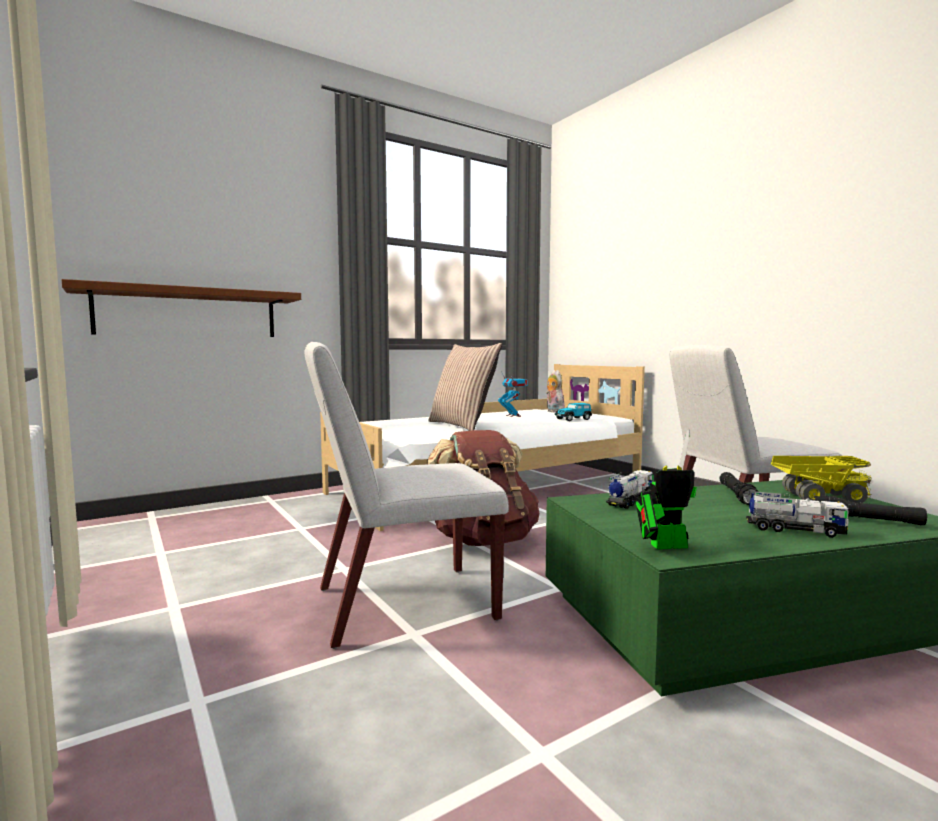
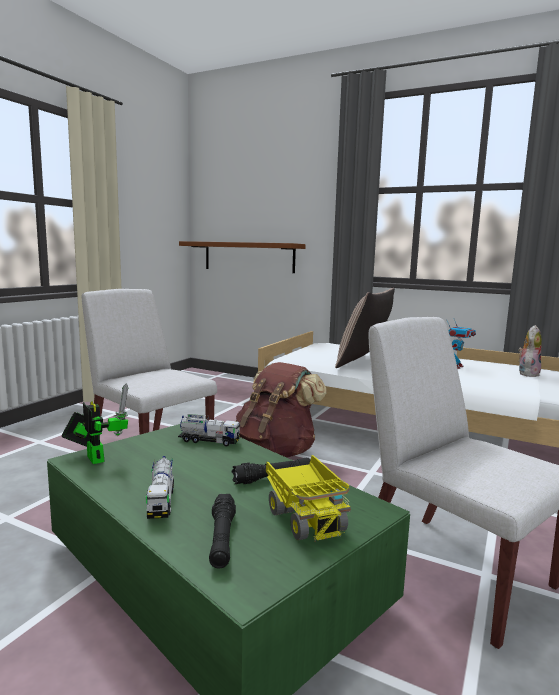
camera: 60 degrees right, 5 degrees up
toy car [555,403,592,421] -> none

